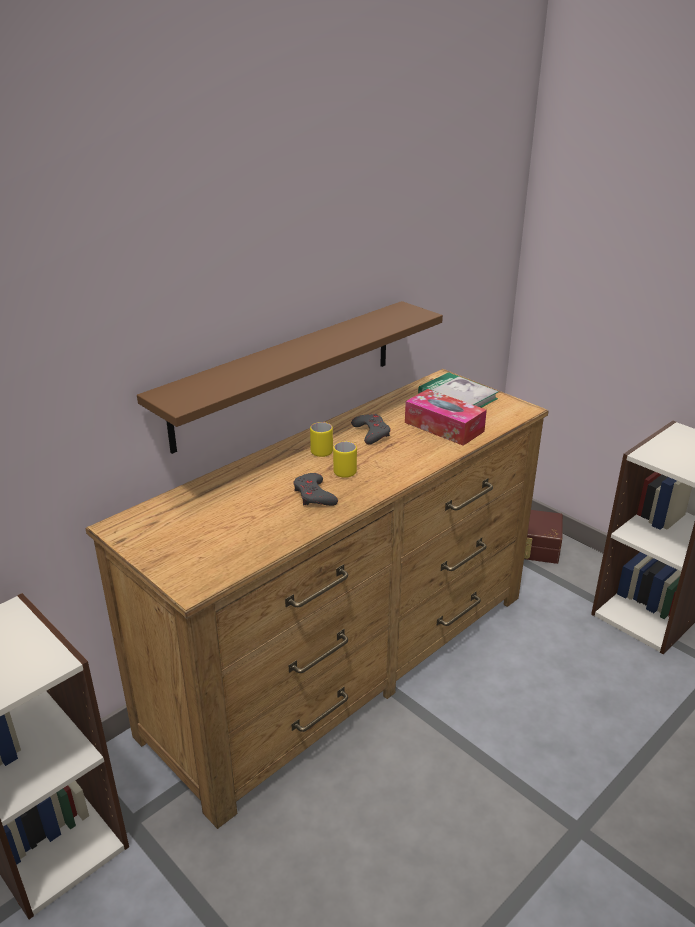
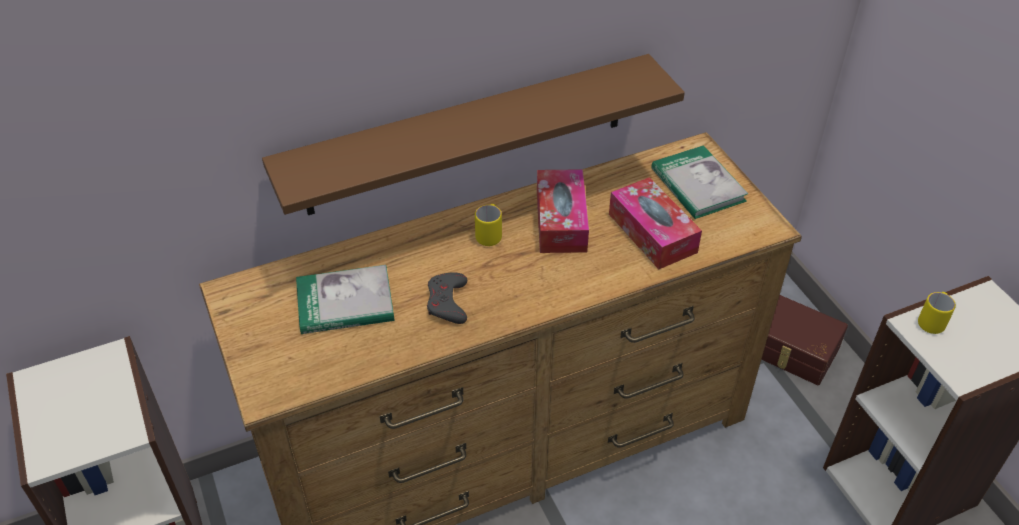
camera: 20 degrees right, 15 degrees up
yellow mug [333,441,357,478] -> yellow mug moved to [918,292,956,334]
grey game controller [351,414,391,445] -> tissue box [537,169,589,253]
none -> book [296,265,395,334]

